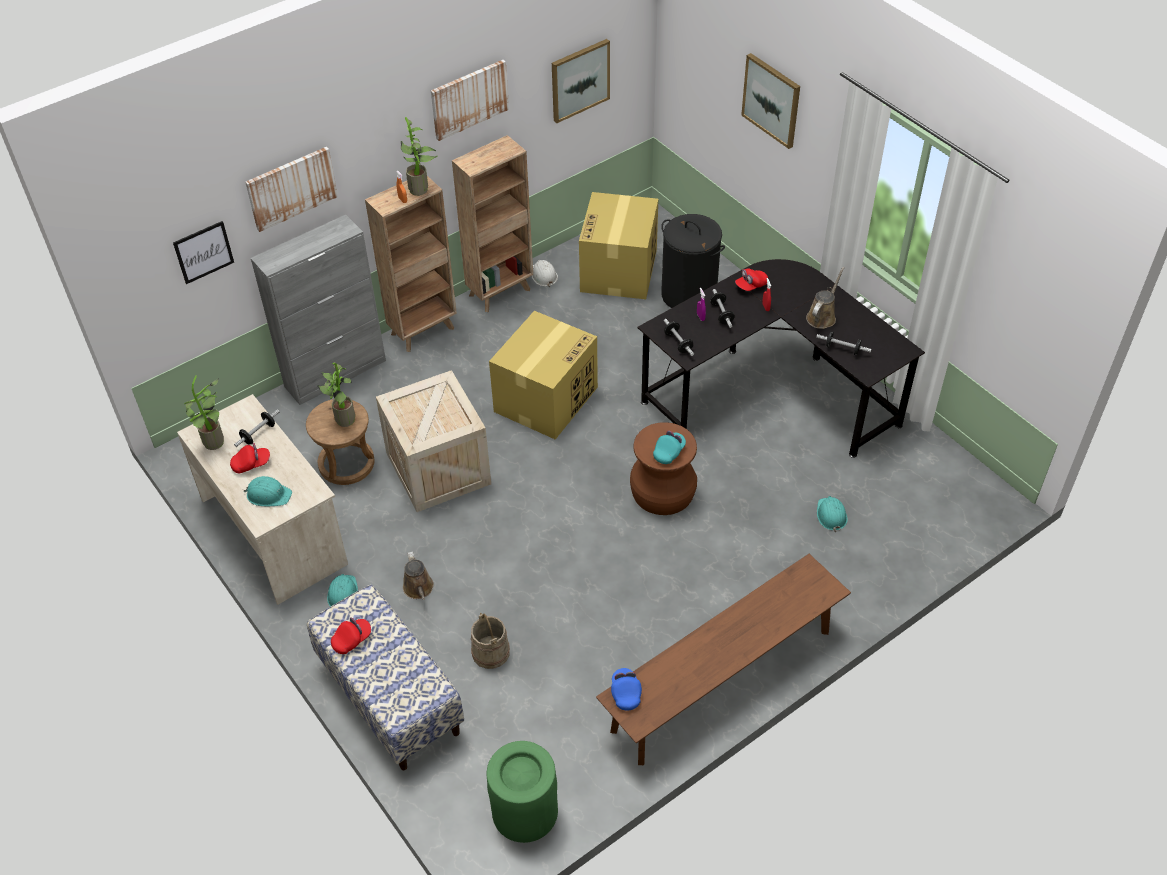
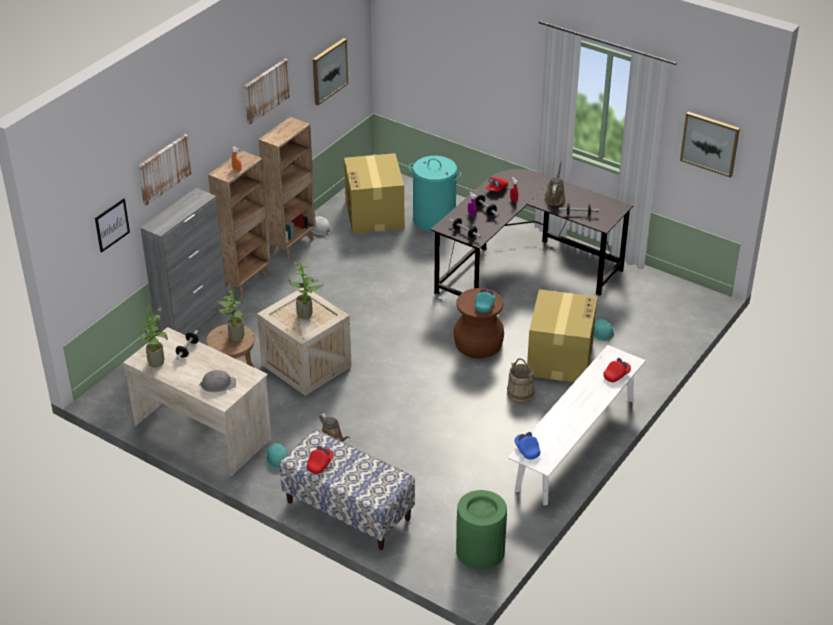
camera: 20 degrees left, 10 degrees down
red cap [230,443,270,473] -> red cap moved to [603,358,631,382]
turquoise hard hat [243,476,292,506] -> grey hard hat [199,370,236,392]
potted plant [401,117,437,196] -> potted plant moved to [288,260,324,319]
beige bucket [471,613,510,669] -> beige bucket moved to [507,358,535,402]
cardboard box [489,311,598,440] -> cardboard box moved to [527,289,597,382]
brown bench [596,554,851,765] -> white bench [508,345,646,506]
black laundry basket [661,214,725,308] -> turquoise laundry basket [409,156,462,232]
picture [741,53,800,149] -> picture moved to [680,112,740,178]

